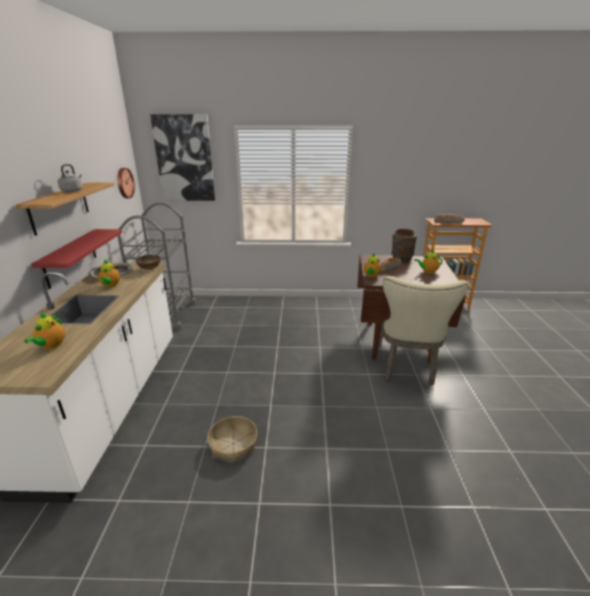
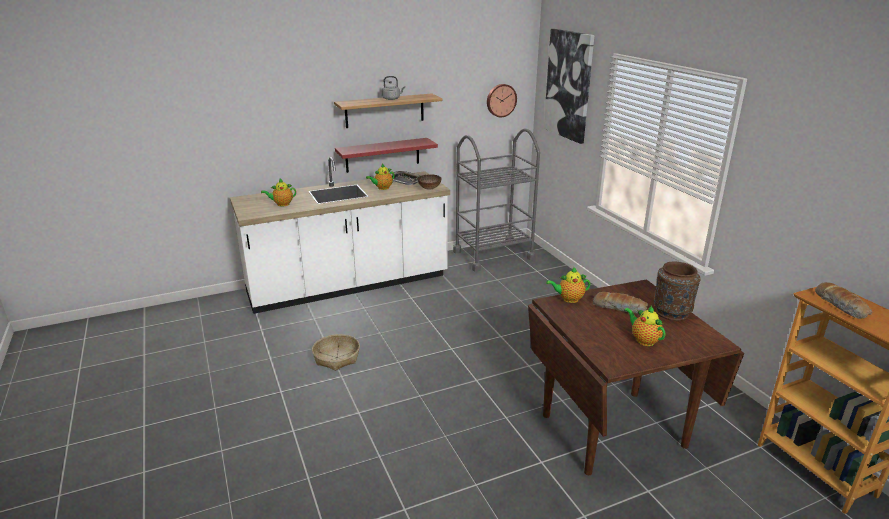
camera: 65 degrees right, 0 degrees up
beige chair [378,276,468,385] -> none

